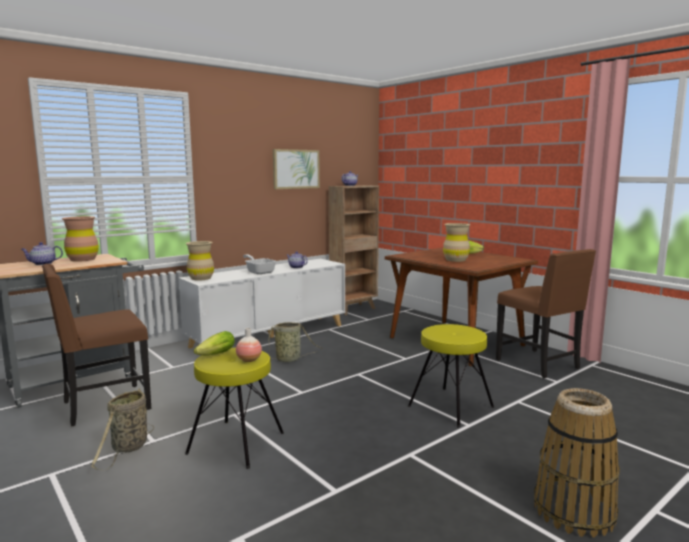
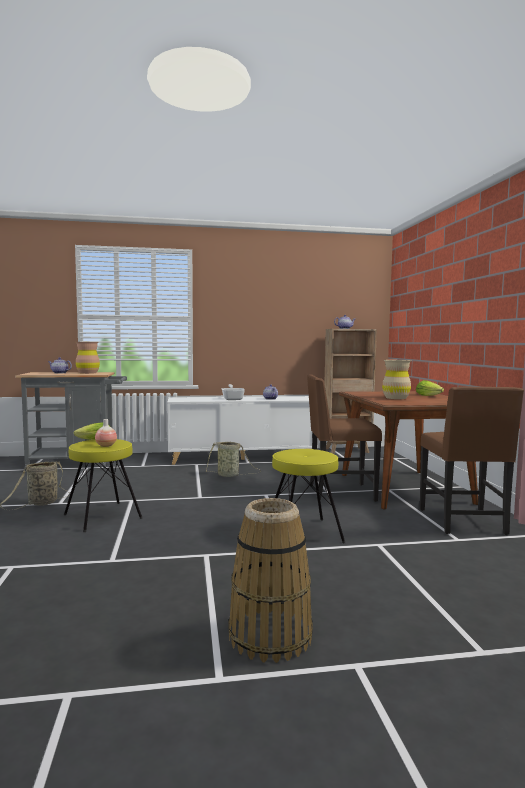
camera: 30 degrees right, 5 degrees down
brown chair [42,264,151,426] -> brown chair moved to [307,374,382,502]
beige vase [186,241,214,280] -> none
picture [273,149,320,189] -> none

